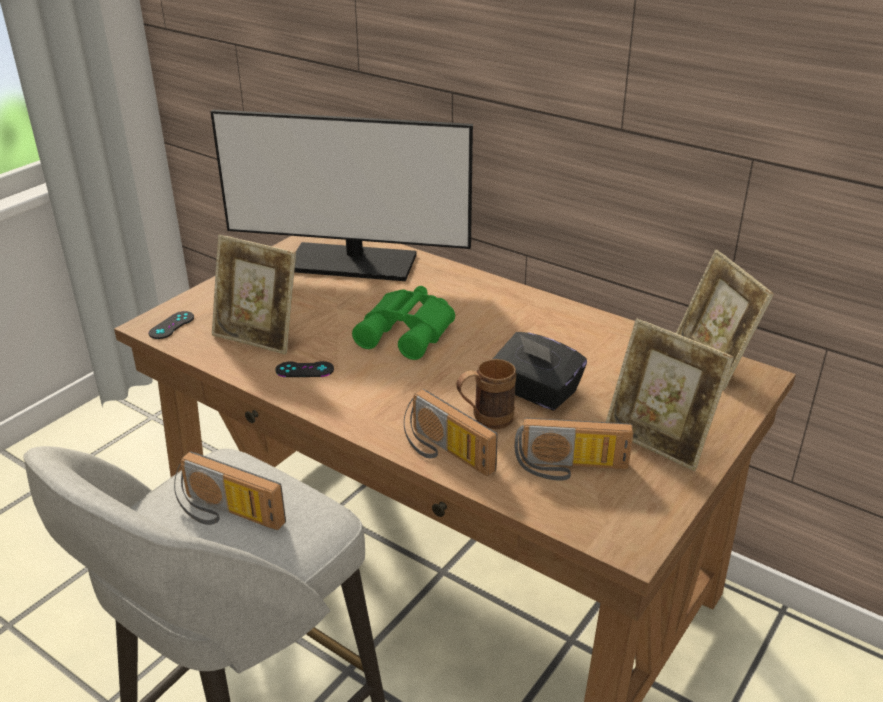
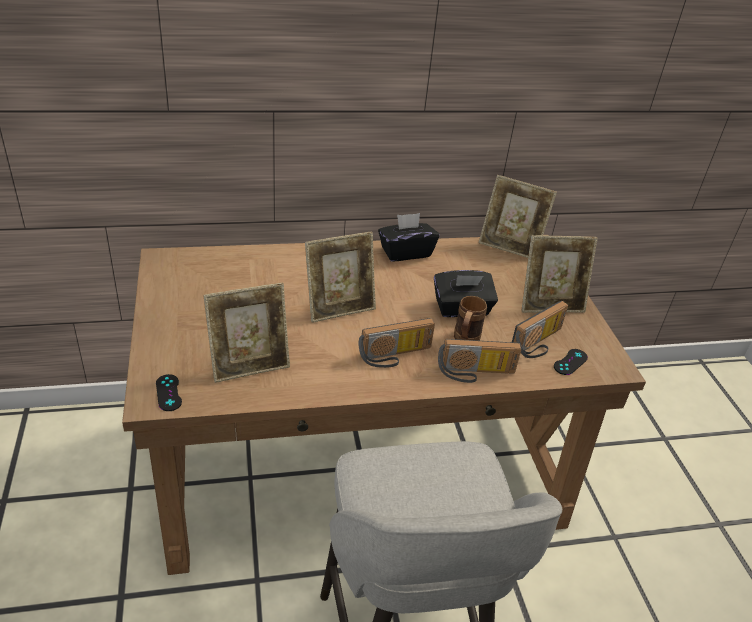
camera: 50 degrees left, 5 degrees up
radio [174,451,286,530] -> radio moved to [358,318,435,368]
monitor [210,109,473,281] -> none
black game controller [275,361,334,377] -> black game controller moved to [554,349,588,375]
green binoculars [352,286,455,360] -> picture frame [305,232,376,323]
none -> black tissue box [378,213,439,261]

